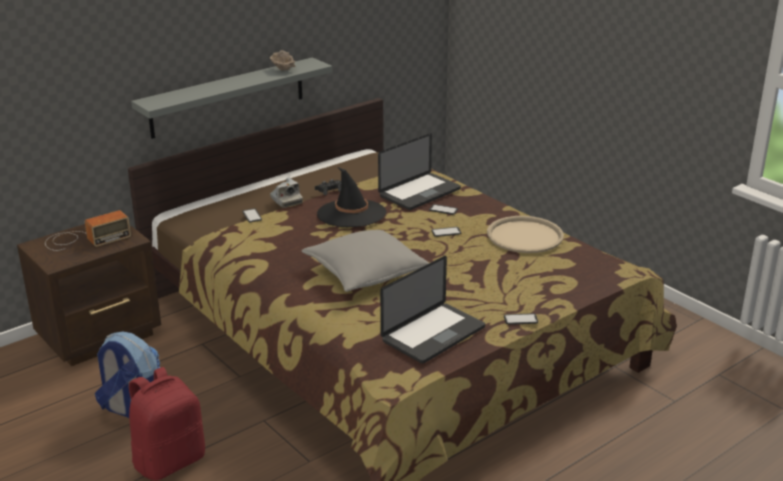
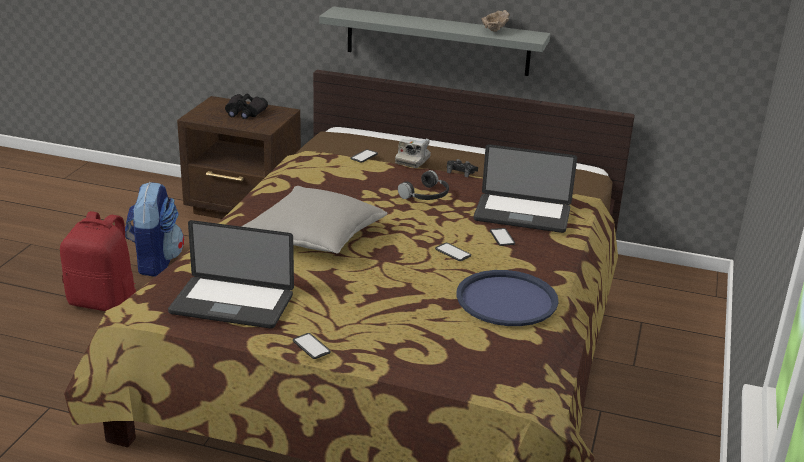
camera: 55 degrees right, 0 degrees up
radio [45,210,131,251] -> black binoculars [225,94,268,119]
black hat [317,167,386,227] -> black headphones [398,170,449,200]
beige tray [487,216,564,253] -> blue tray [456,270,559,326]

